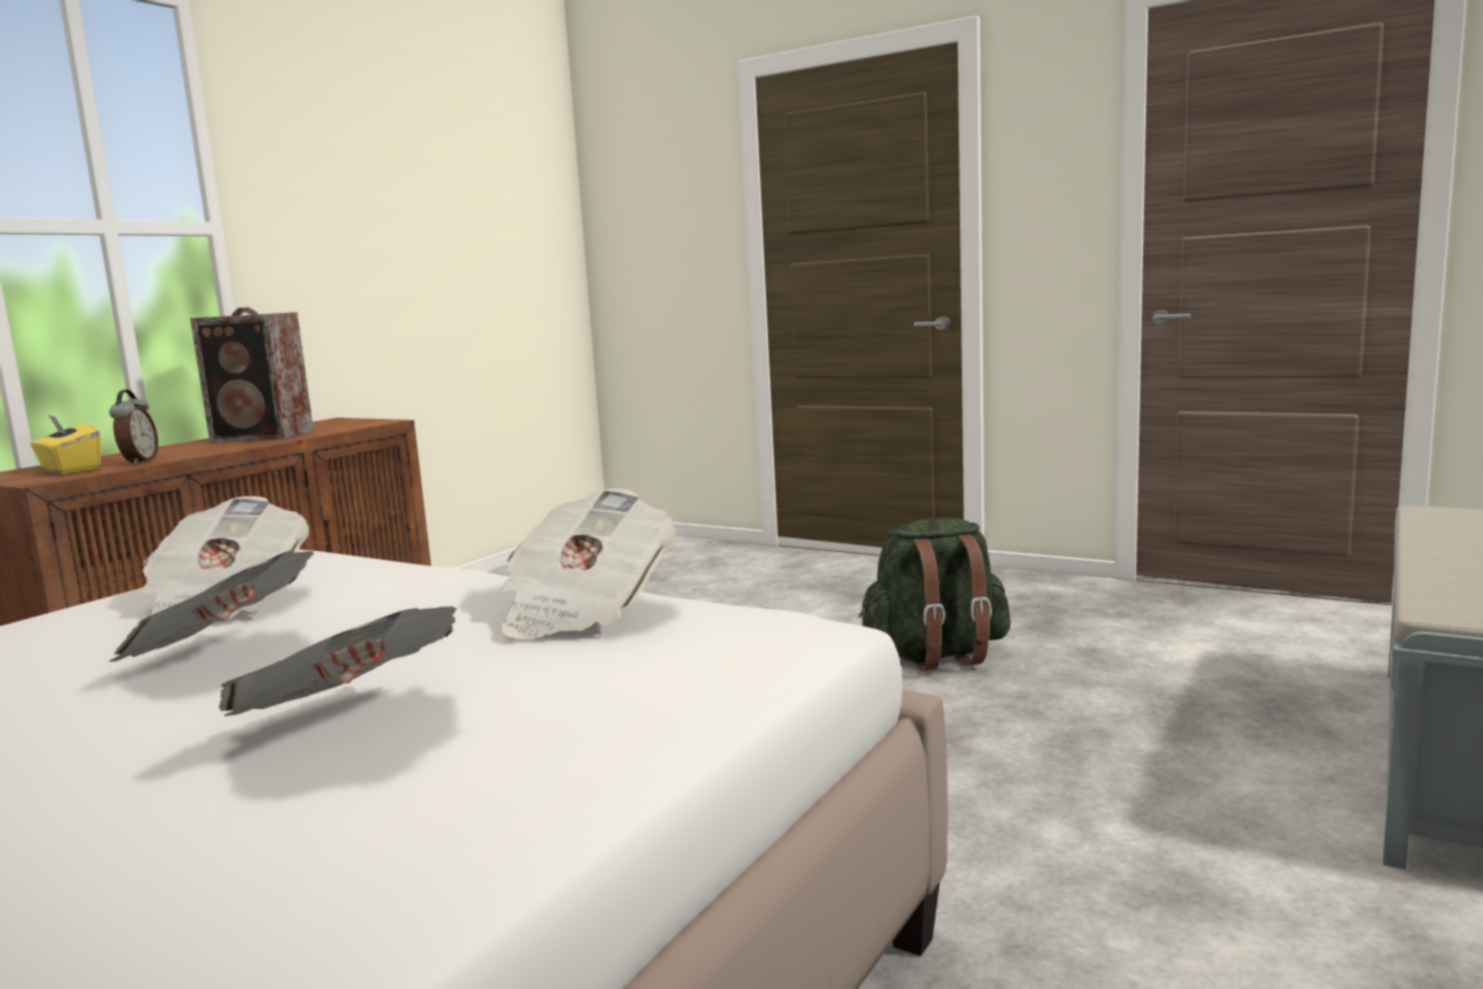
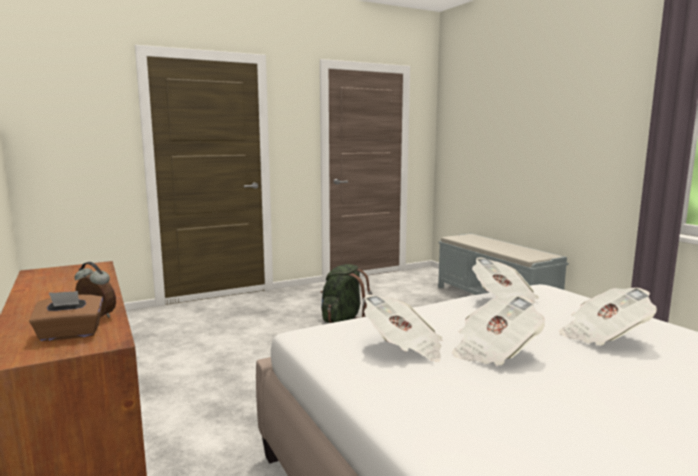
camera: 60 degrees left, 0 degrees up
yellow tissue box [30,416,101,474] -> brown tissue box [29,291,103,341]
speaker [190,307,314,443] -> none

